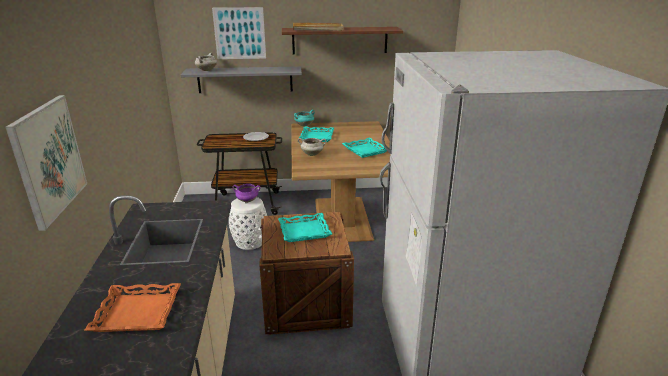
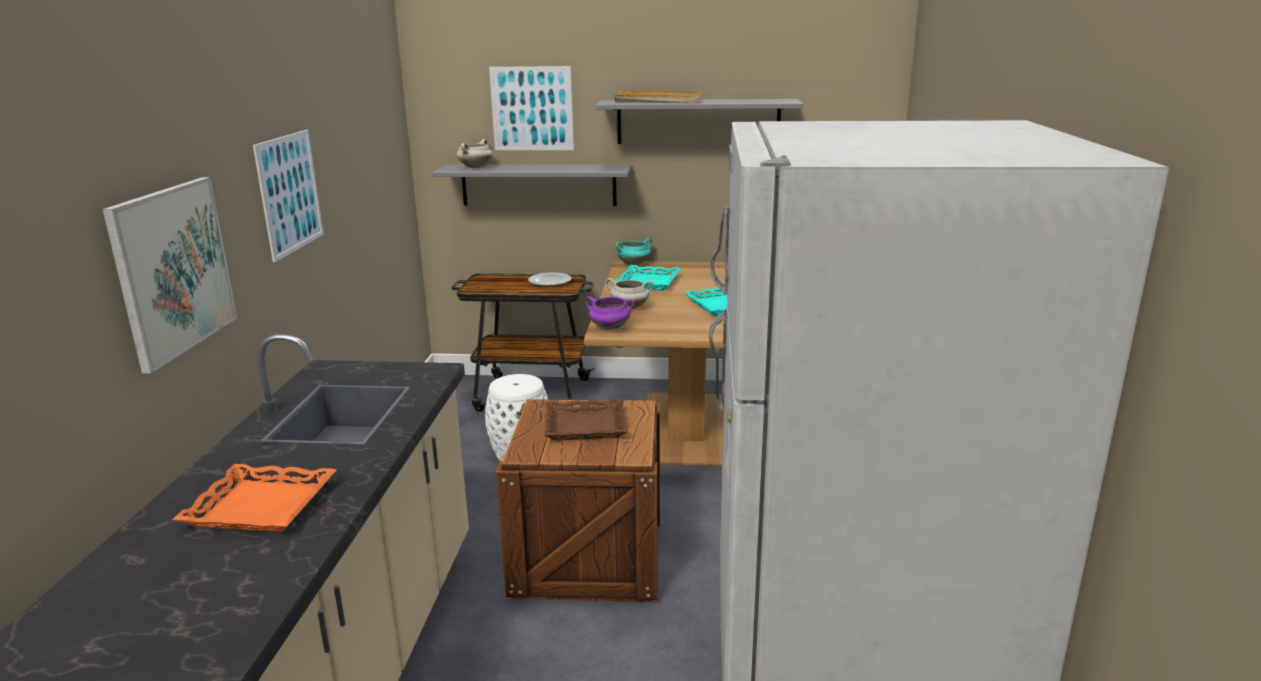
camera: 10 degrees right, 5 degrees down
purple cooking pot [232,184,260,203] -> purple cooking pot moved to [584,296,635,330]
turquoise tray [278,213,332,242] -> brown tray [544,399,628,441]
brown shelf [282,27,403,54] -> grey shelf [595,99,803,144]
none -> picture [253,130,324,262]

